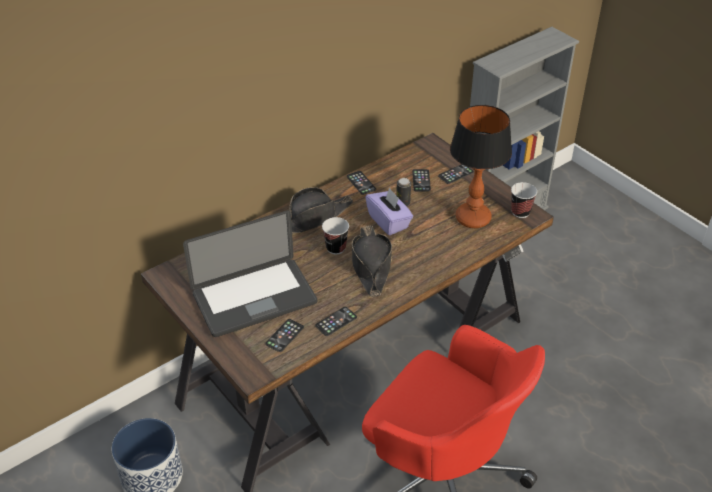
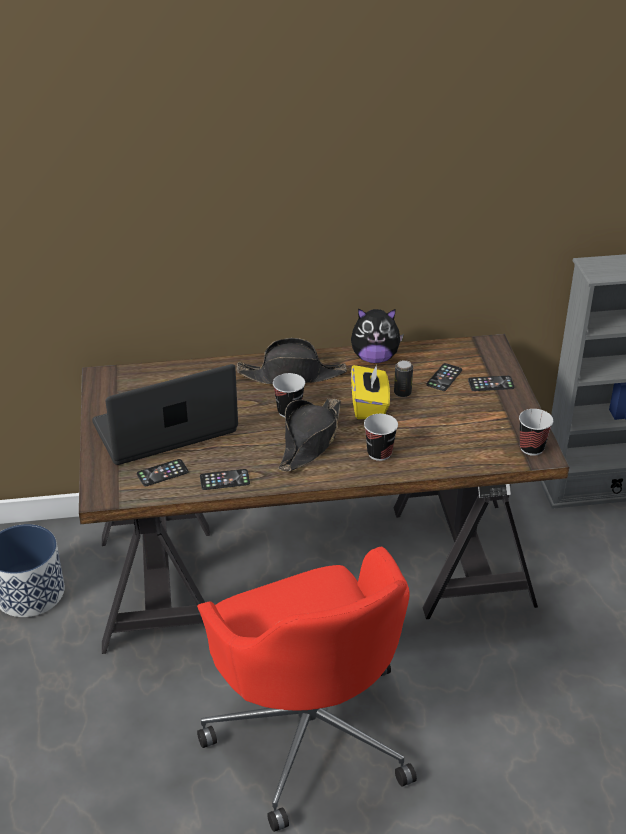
camera: 30 degrees right, 5 degrees down
laptop [183,210,317,337] -> laptop turned 150 degrees clockwise [92,364,238,465]
phone [347,171,376,195] -> plush toy [351,308,404,363]
purple tissue box [365,187,413,235] -> yellow tissue box [351,364,390,419]
table lamp [450,105,512,228] -> none
none -> cup [364,414,398,461]

